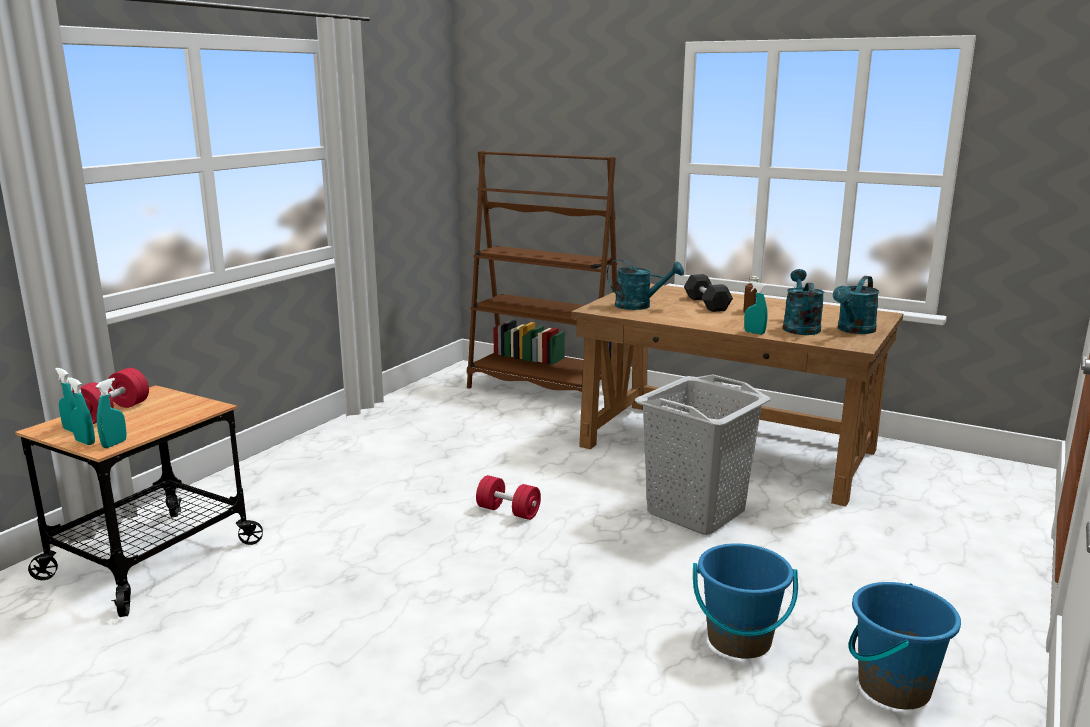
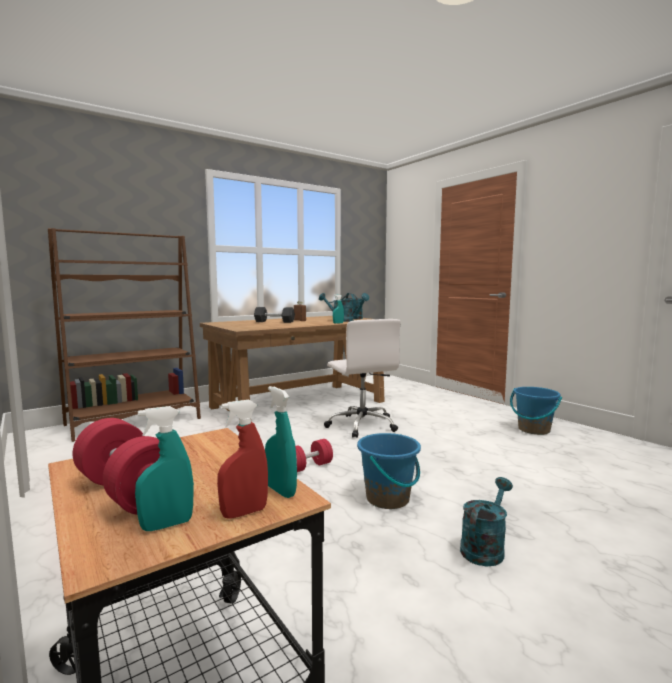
camera: 65 degrees left, 10 degrees down
turquoise spray bottle [67,377,95,445] -> red spray bottle [217,400,268,519]
turquoise watering can [607,259,684,310] -> turquoise watering can moved to [460,477,513,566]
grey laundry basket [634,375,771,535] -> white office chair [324,319,401,438]
blue bucket [693,543,798,659] -> blue bucket moved to [357,433,421,509]

